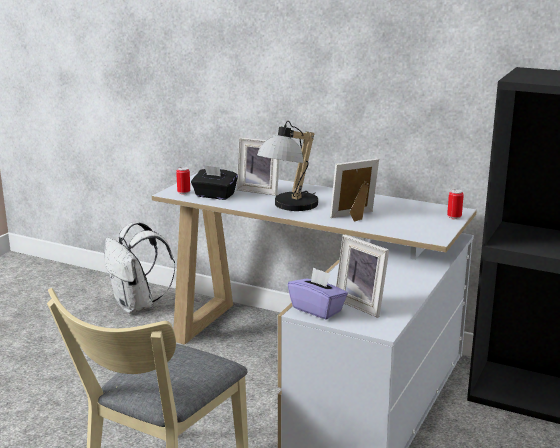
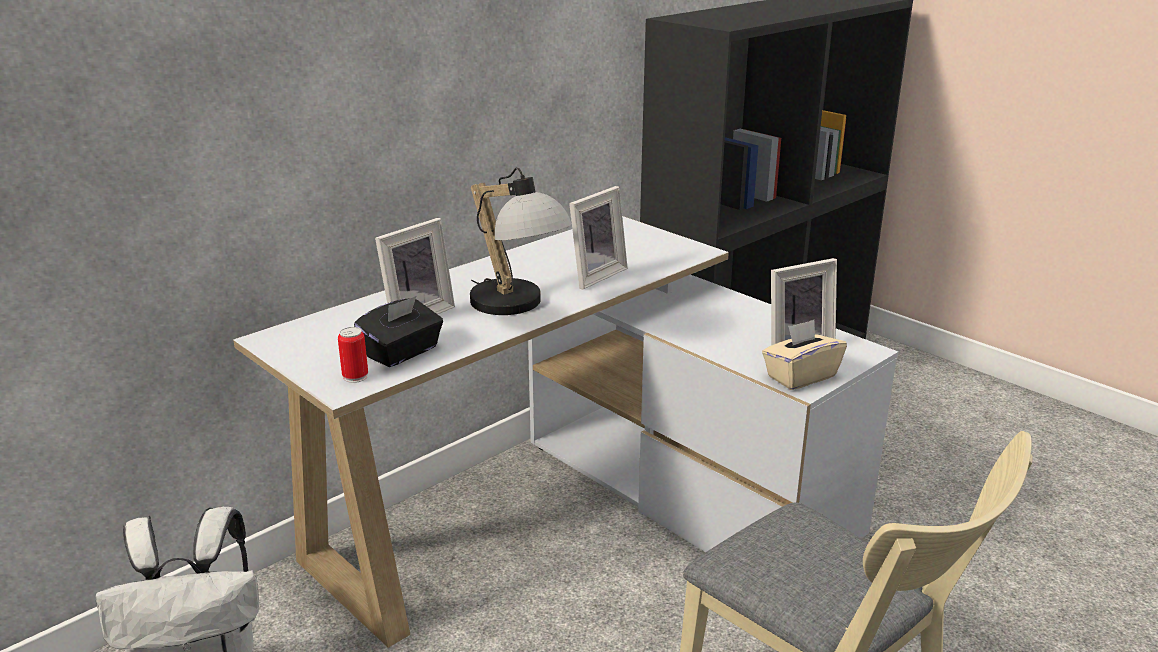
camera: 70 degrees left, 5 degrees up
purple tissue box [288,267,348,320] -> beige tissue box [762,320,847,390]
picture frame [330,158,379,222] -> picture frame turned 135 degrees counterclockwise [569,186,628,289]
can [447,189,464,220] -> none

